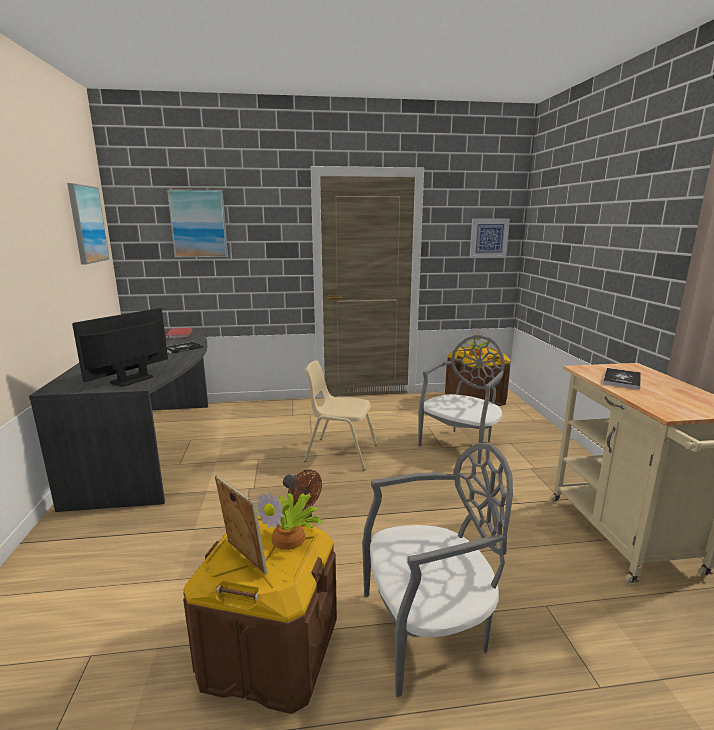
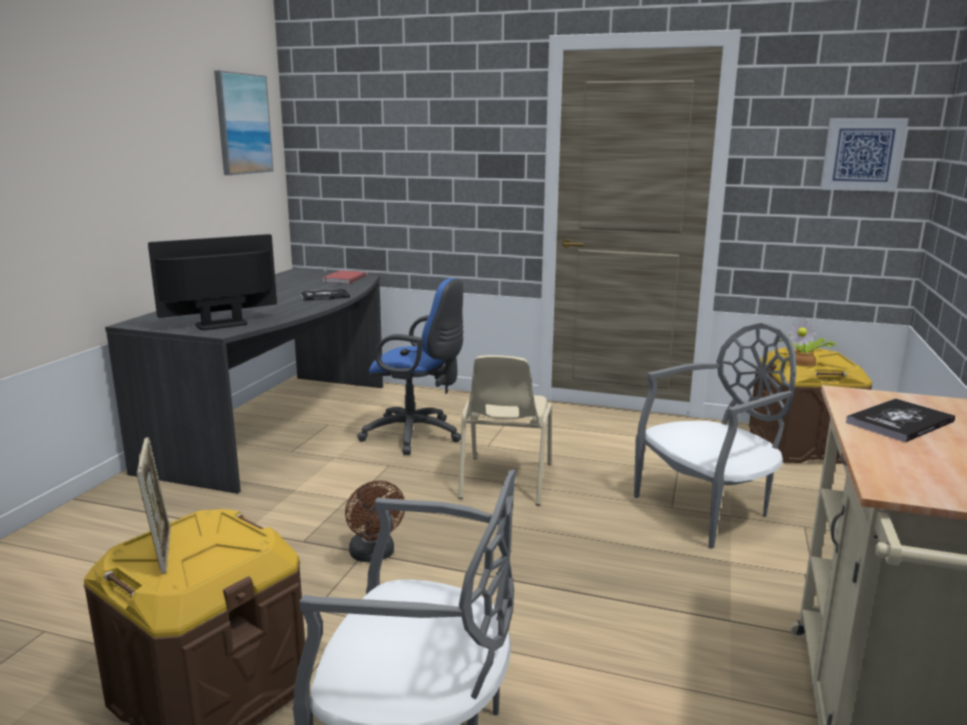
camera: 25 degrees right, 0 degrees up
picture [167,189,228,258] -> none
potted plant [256,492,323,550] -> none
beige chair [304,360,377,470] -> beige chair turned 120 degrees counterclockwise [458,355,552,506]
none -> blue office chair [357,278,463,455]

